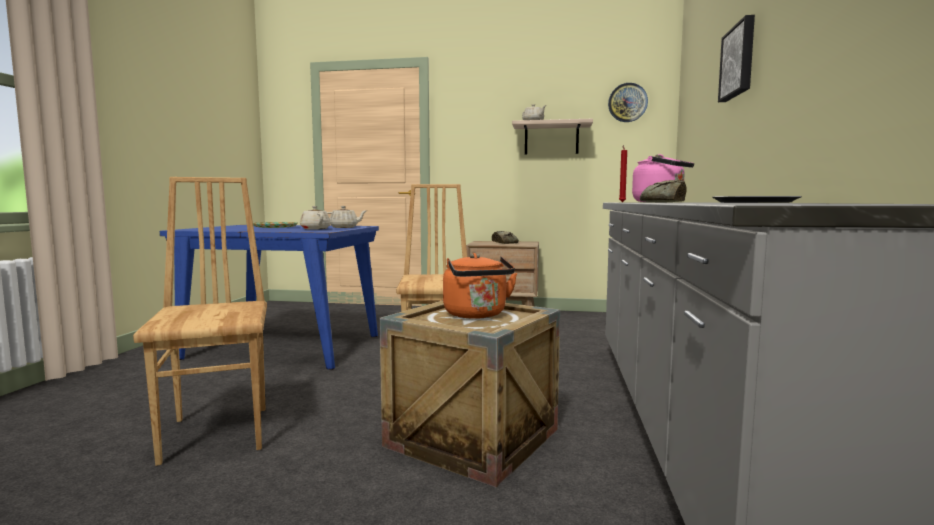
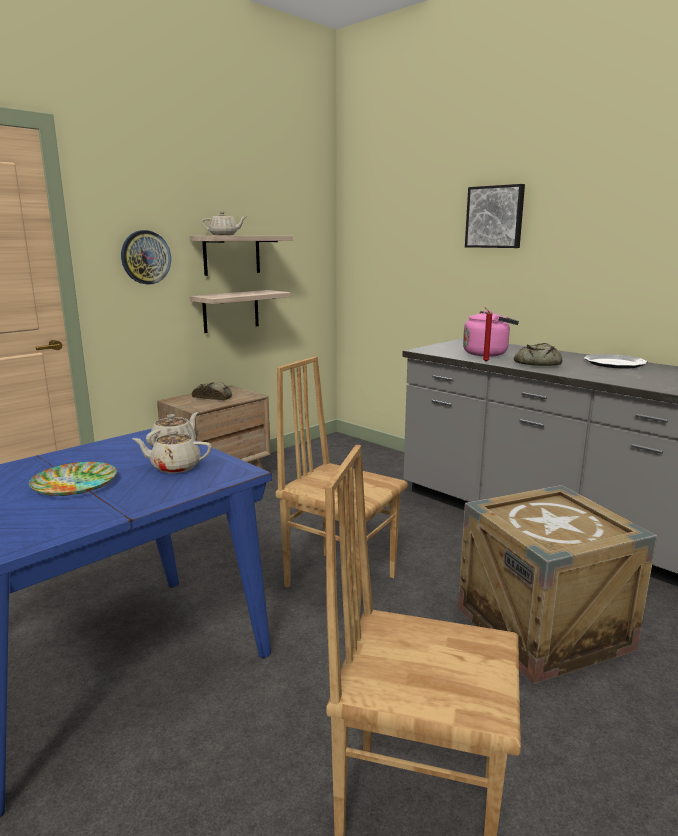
camera: 55 degrees left, 10 degrees up
orange kettle [443,253,517,319] -> none
wall clock [608,83,648,122] -> wall clock moved to [121,230,171,284]
none -> shelf [190,290,291,333]

